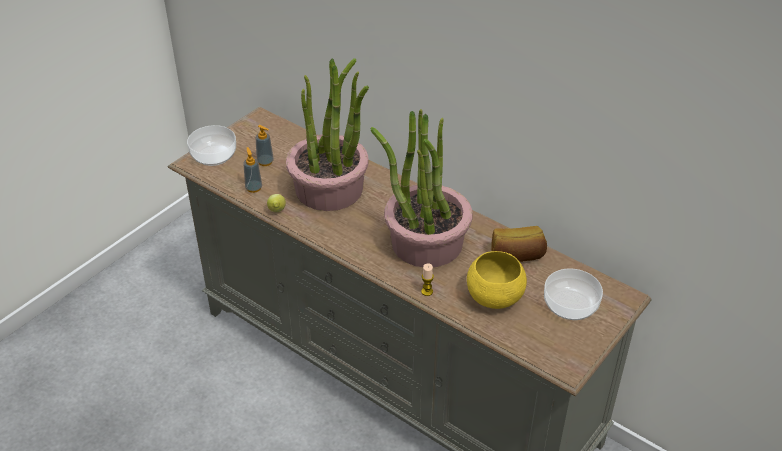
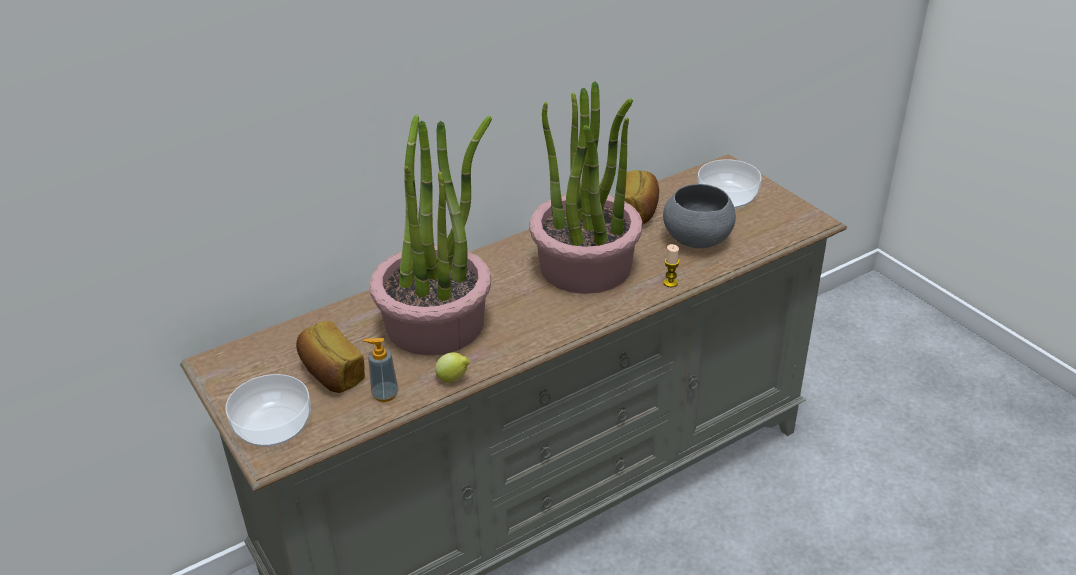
camera: 70 degrees left, 5 degrees down
soap dispenser [256,125,274,166] -> bread [296,321,365,393]
yellow bowl [467,251,527,309] -> grey bowl [663,184,736,248]

